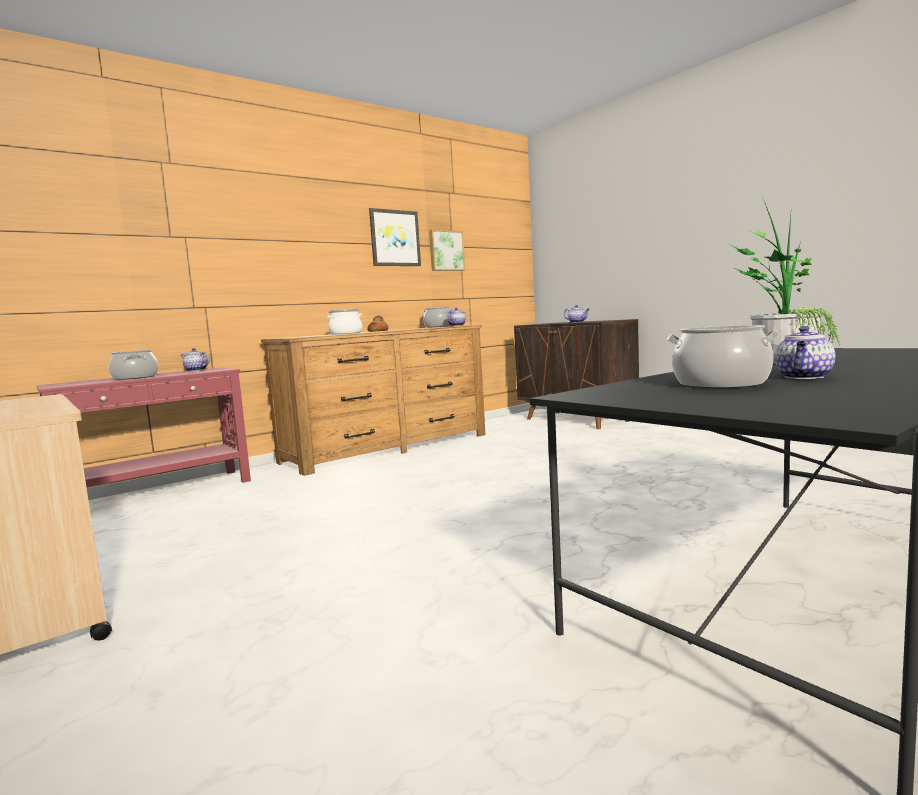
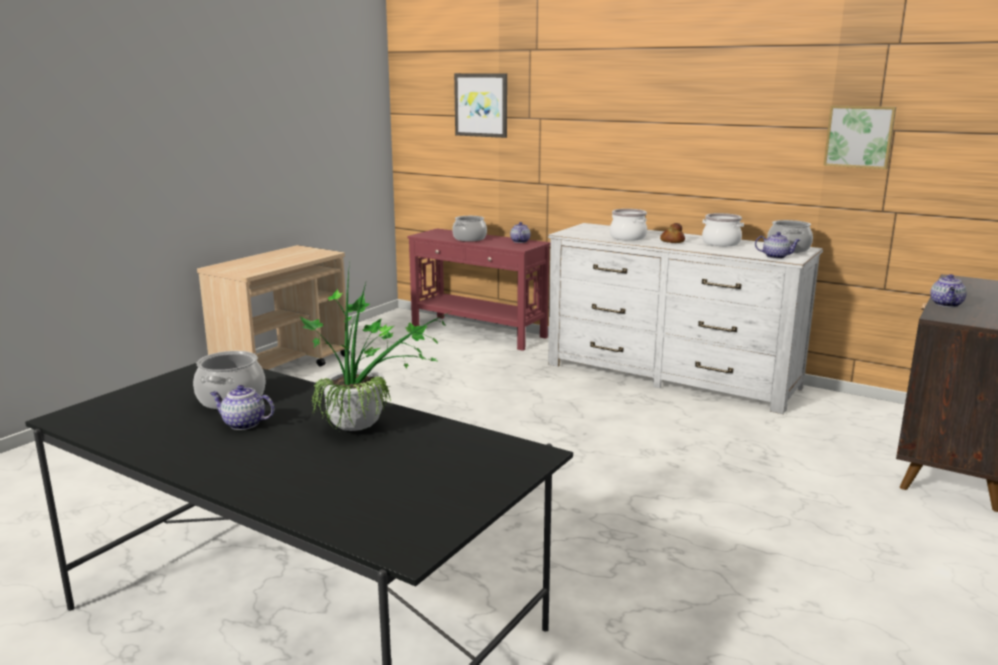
camera: 70 degrees right, 10 degrees up
brown dresser [261,325,485,476] -> white dresser [548,223,823,414]
picture [369,208,421,266] -> picture moved to [454,73,507,138]
none -> cooking pot [702,213,744,246]

